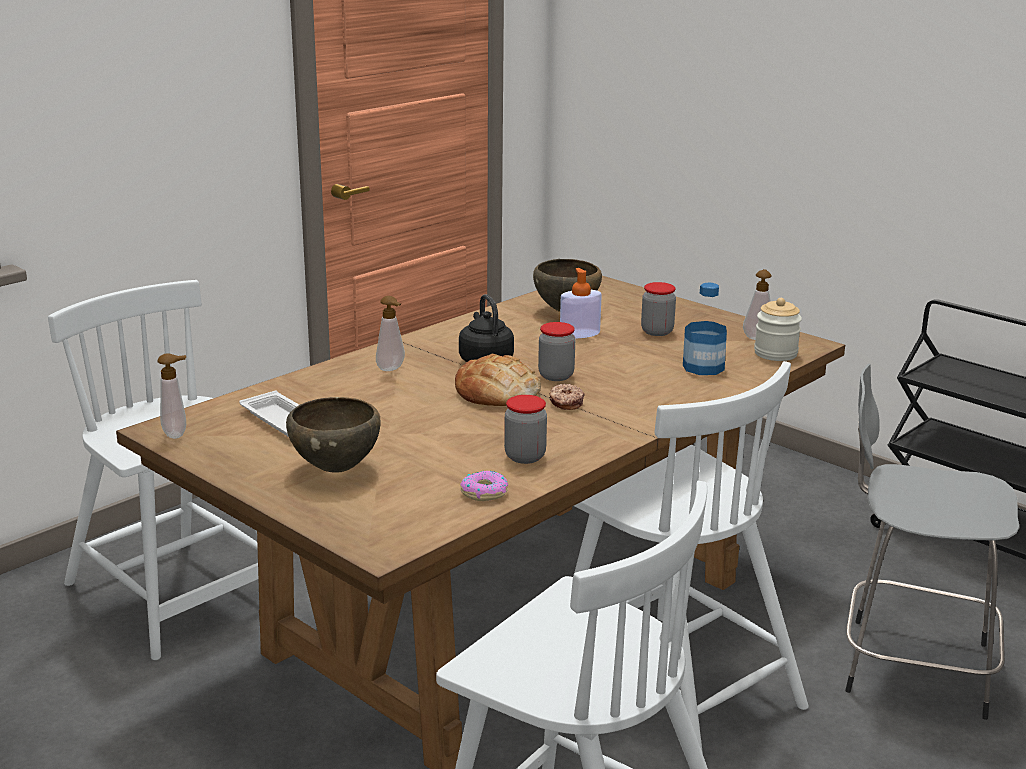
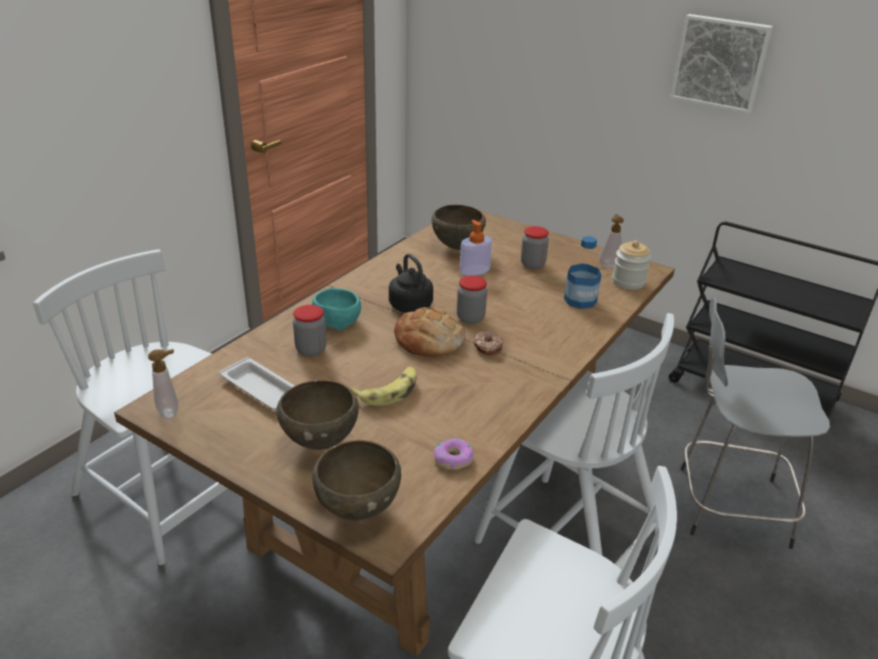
camera: 10 degrees left, 10 degrees up
soap dispenser [376,296,405,371] -> turquoise bowl [312,288,361,330]
jar [504,395,547,464] -> jar moved to [293,305,327,356]
none -> brown bowl [312,440,401,520]
none -> banana [351,367,417,406]
none -> picture [670,14,773,114]

